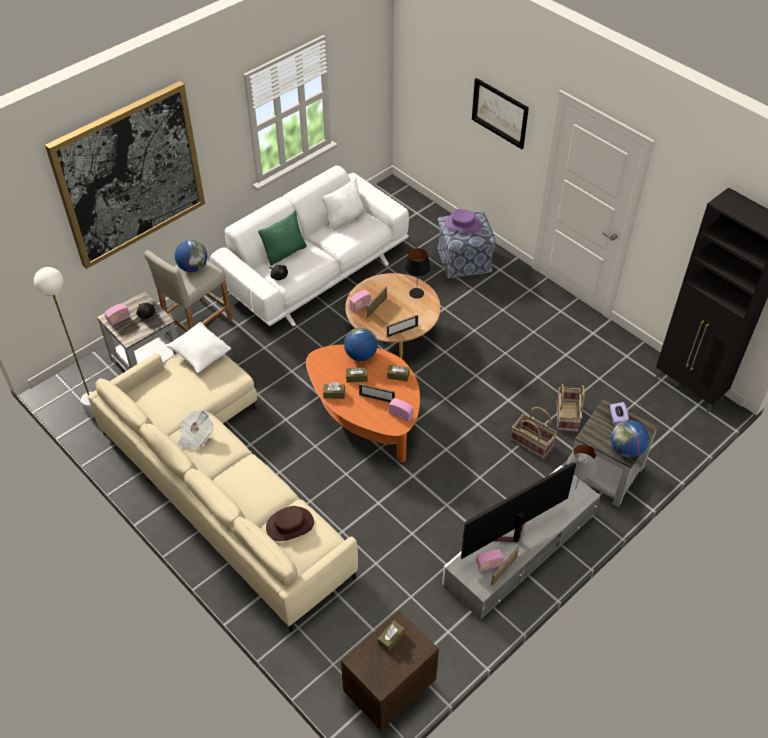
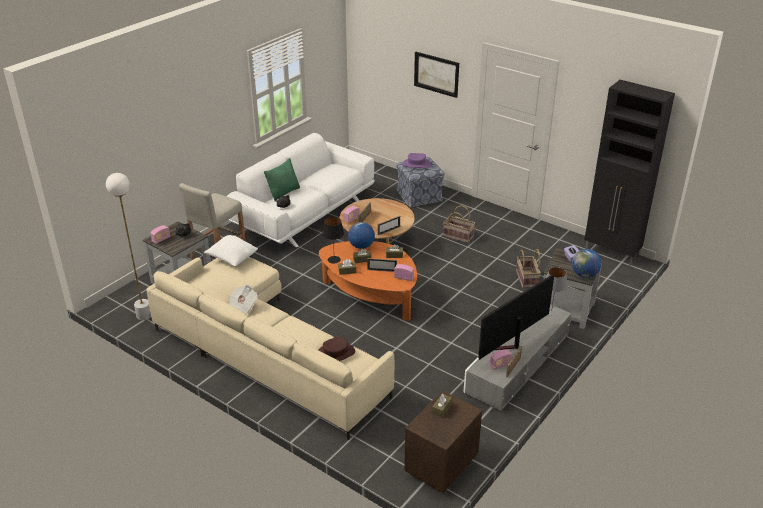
camera: 10 degrees left, 15 degrees down
picture [45,81,205,269] -> none
globe [175,240,207,272] -> none
white pillow [322,177,366,231] -> none
black table lamp [405,248,431,299] -> black table lamp moved to [322,217,344,263]
basket [511,407,557,459] -> basket moved to [443,205,475,243]

